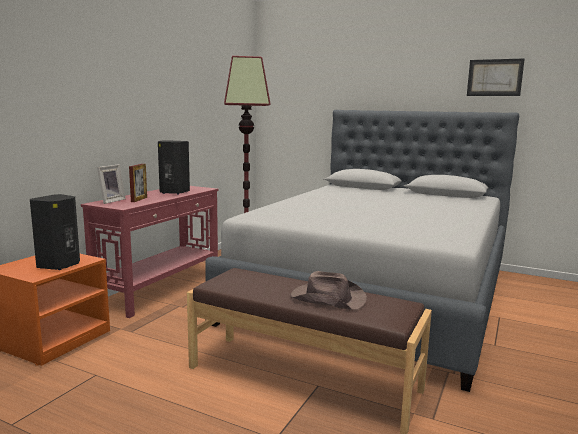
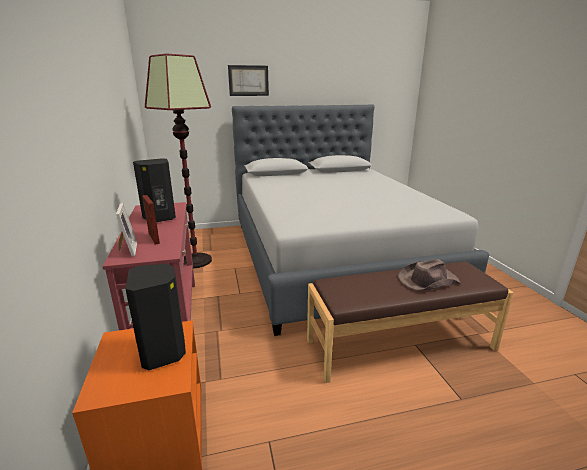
camera: 40 degrees left, 10 degrees up
picture [467,58,525,96] -> picture moved to [228,65,269,96]

